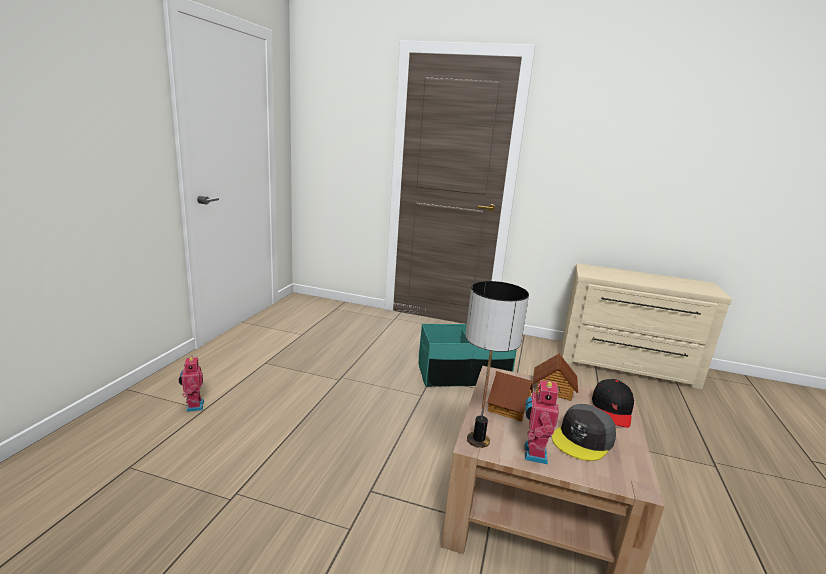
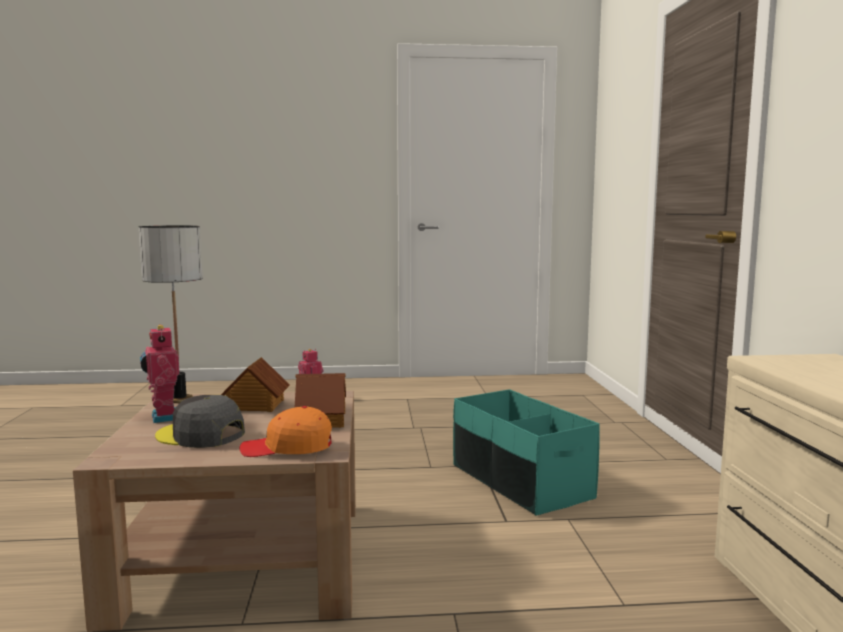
camera: 70 degrees right, 10 degrees down
toy robot [524,378,559,464] -> toy robot turned 105 degrees counterclockwise [140,324,180,423]
black cap [592,379,634,428] -> orange cap [239,406,332,457]

